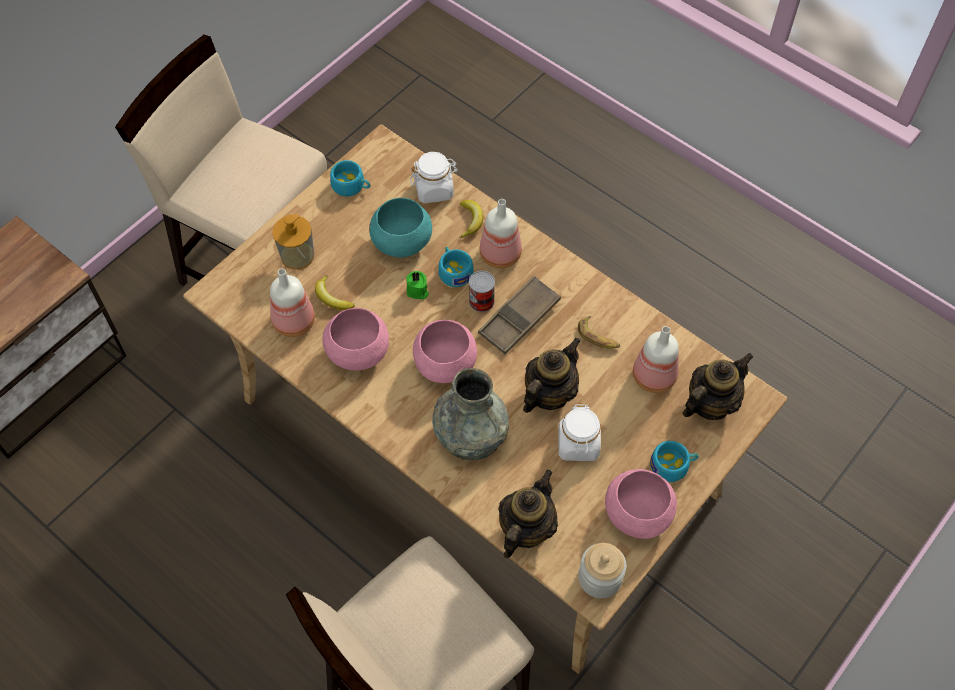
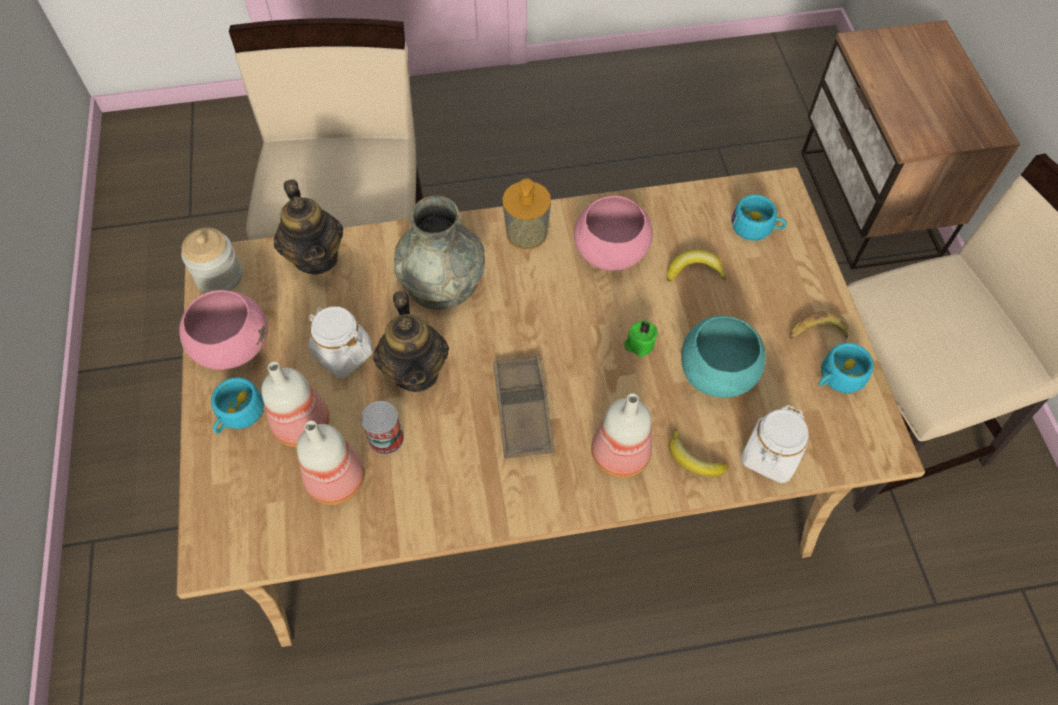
camera: 130 degrees right, 0 degrees up
bottle [270,269,315,337] -> bottle moved to [261,362,330,447]
soap dispenser [272,214,314,270] -> soap dispenser moved to [502,178,551,250]
pink bowl [413,320,477,383] -> none
turquoise cup [439,247,474,287] -> turquoise cup moved to [731,194,787,241]
can [469,271,495,312] -> can moved to [361,401,404,455]
banana [578,316,620,349] -> banana moved to [790,311,848,339]
teapot [683,353,753,420] -> none

